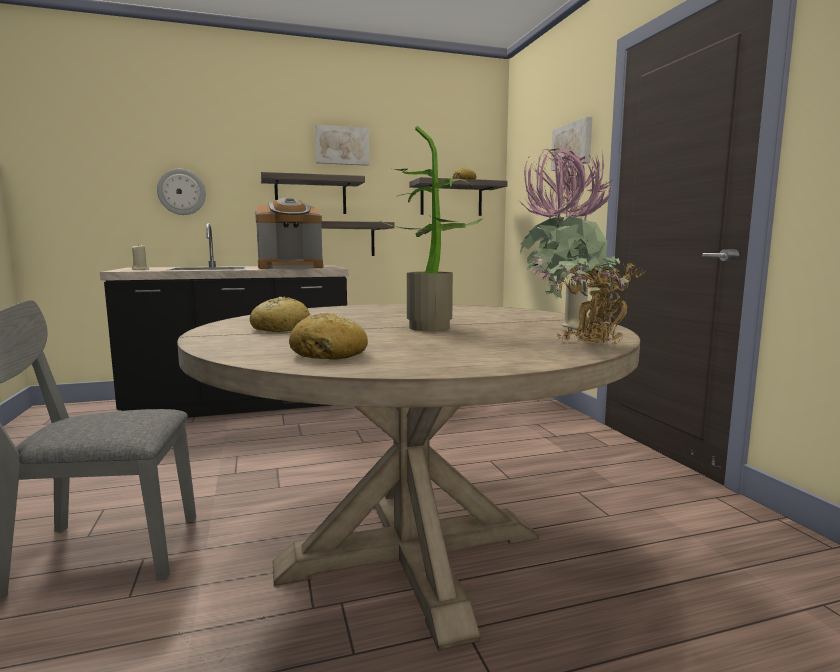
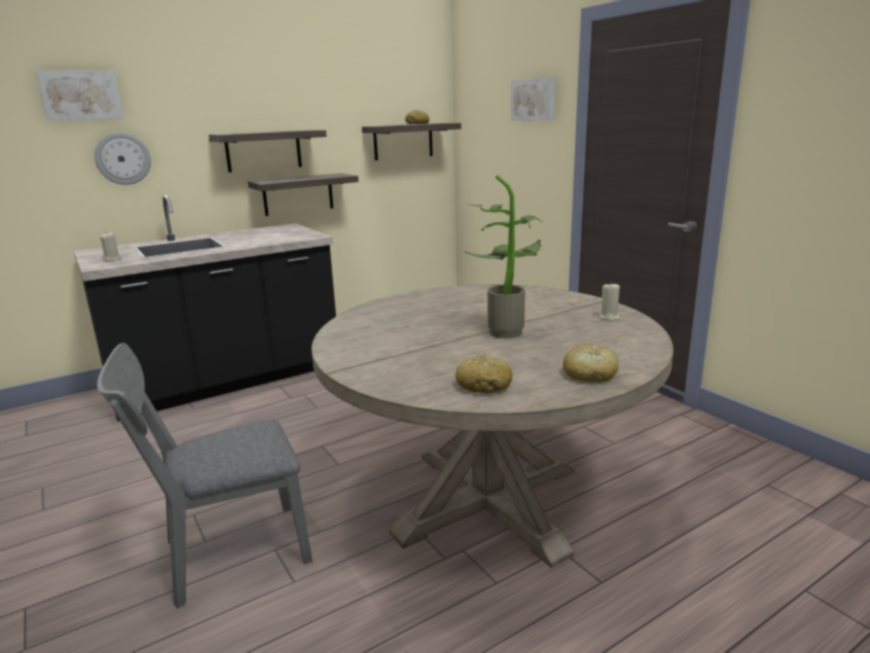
camera: 15 degrees left, 10 degrees up
bread [250,296,310,332] -> bread moved to [563,344,619,382]
coffee machine [255,198,323,269] -> none
picture [314,125,370,166] -> picture moved to [36,70,124,121]
potted plant [520,147,644,345] -> none

